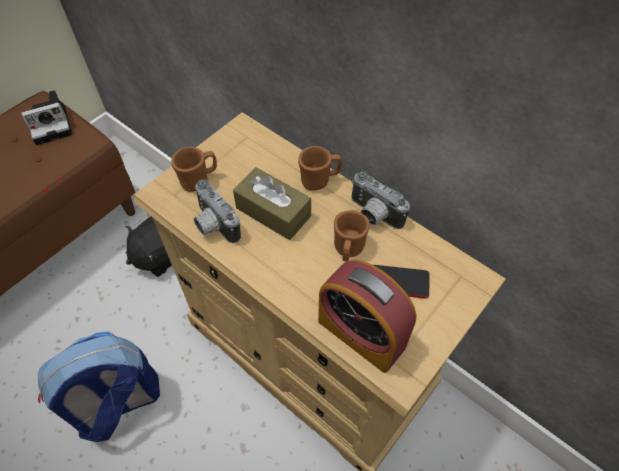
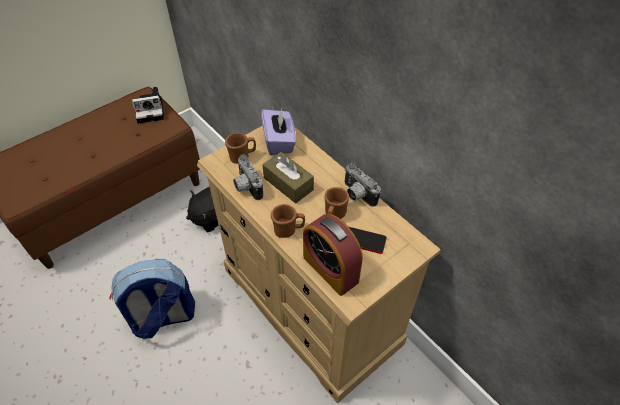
camera: 10 degrees right, 5 degrees down
brown mug [298,146,342,191] -> brown mug moved to [271,204,305,238]
none -> purple tissue box [261,109,296,155]

